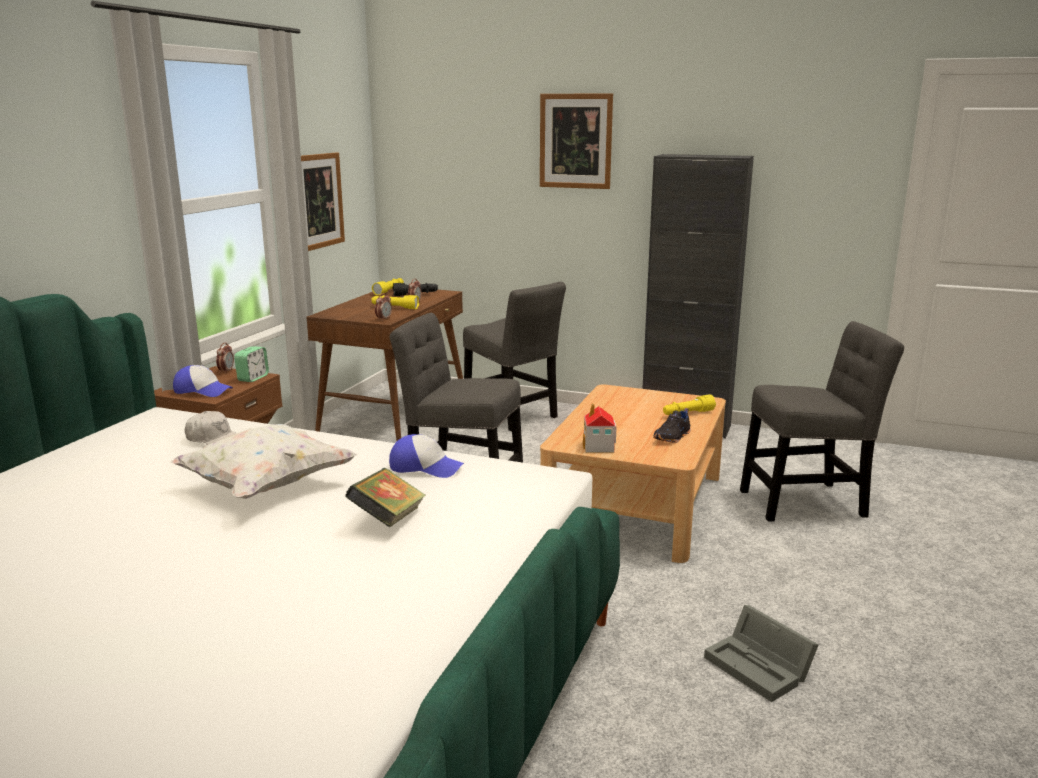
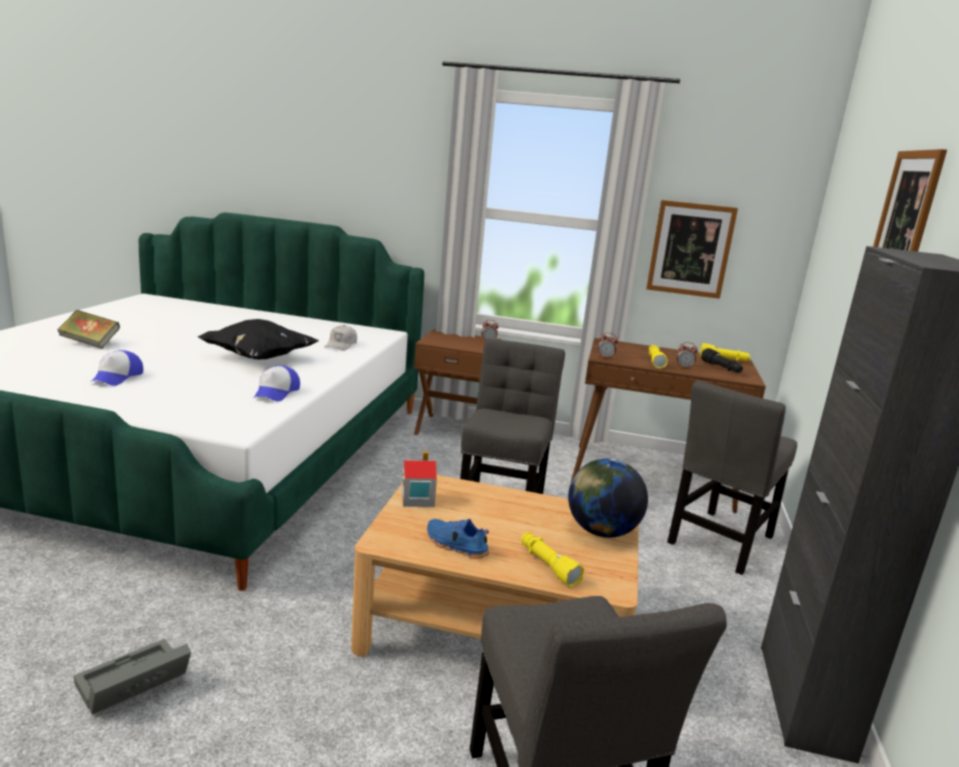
camera: 80 degrees right, 0 degrees up
white pillow [170,424,357,499] -> black pillow [198,319,318,359]
cap [173,365,233,397] -> cap moved to [89,350,143,386]
alarm clock [234,346,269,382] -> none
book [345,468,426,527] -> book moved to [57,310,120,349]
black shoe [653,408,691,443] -> blue shoe [427,519,489,559]
none -> globe [568,458,648,538]

